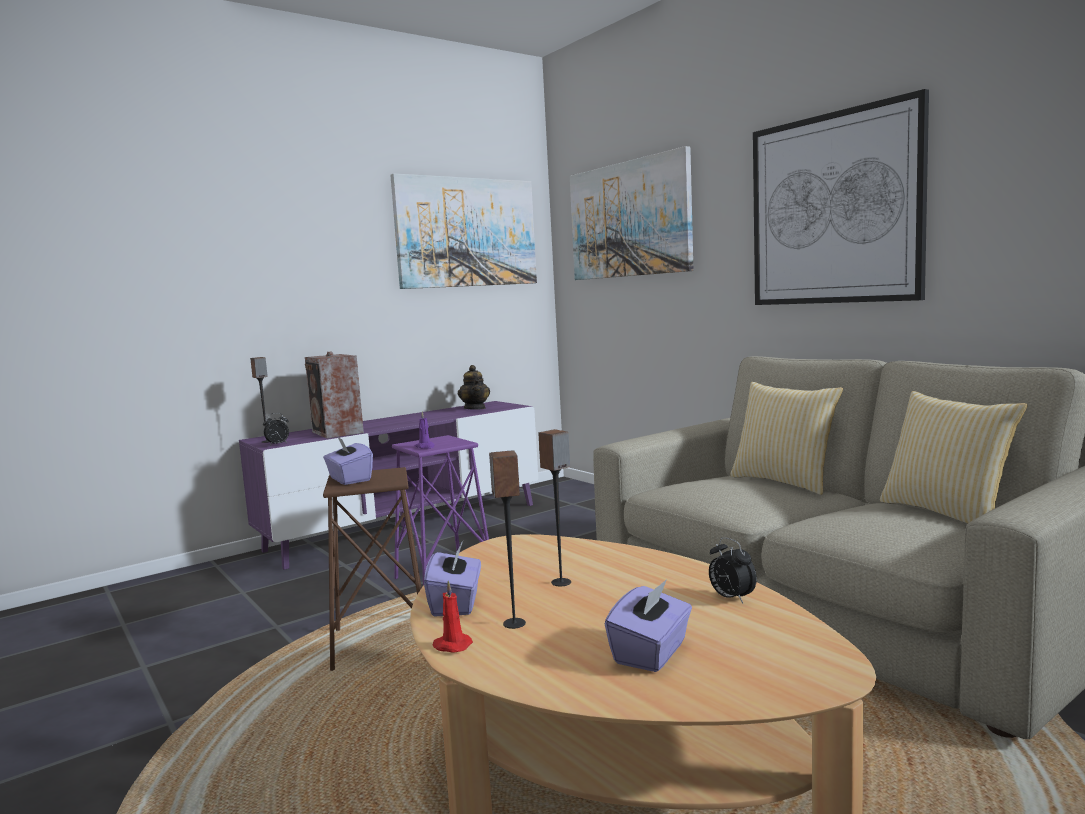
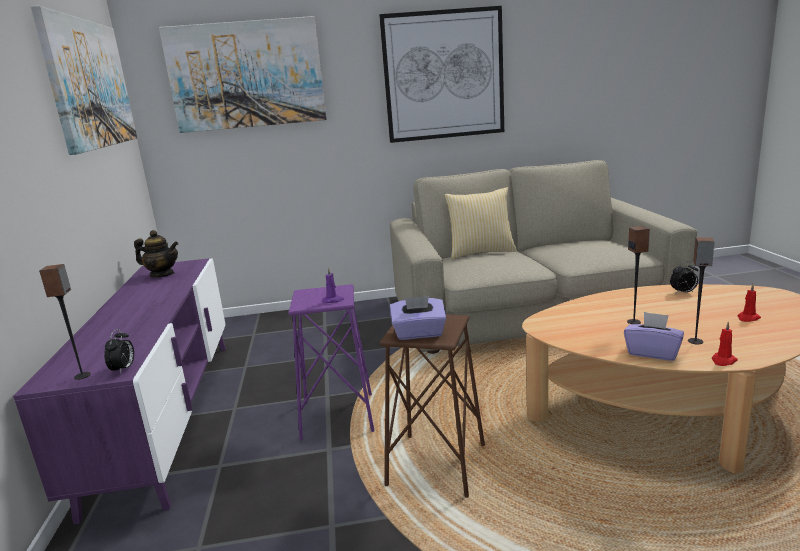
camera: 60 degrees left, 10 degrees up
speaker [305,352,364,438] -> none
purple tissue box [605,579,692,672] -> red candle [738,284,761,322]
pillow [880,391,1028,523] -> none

